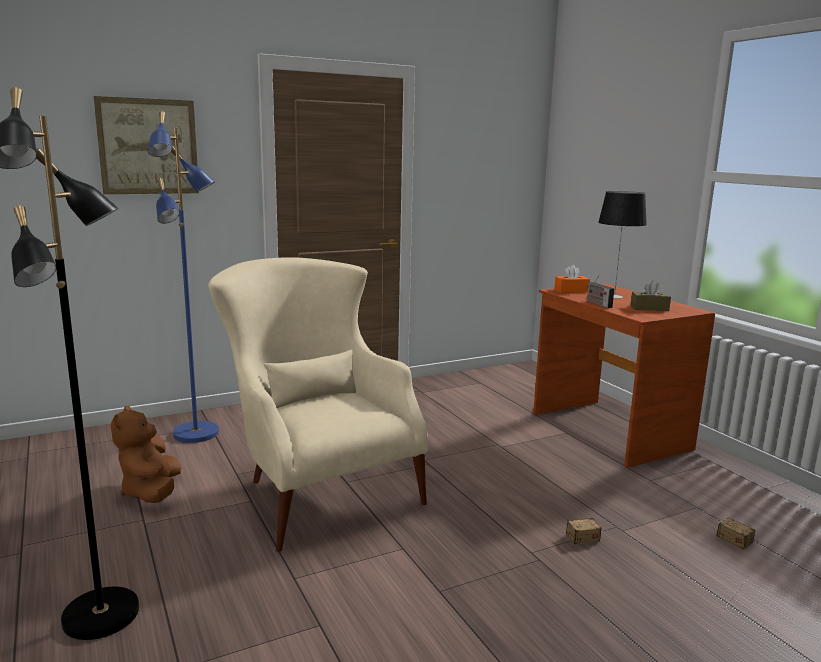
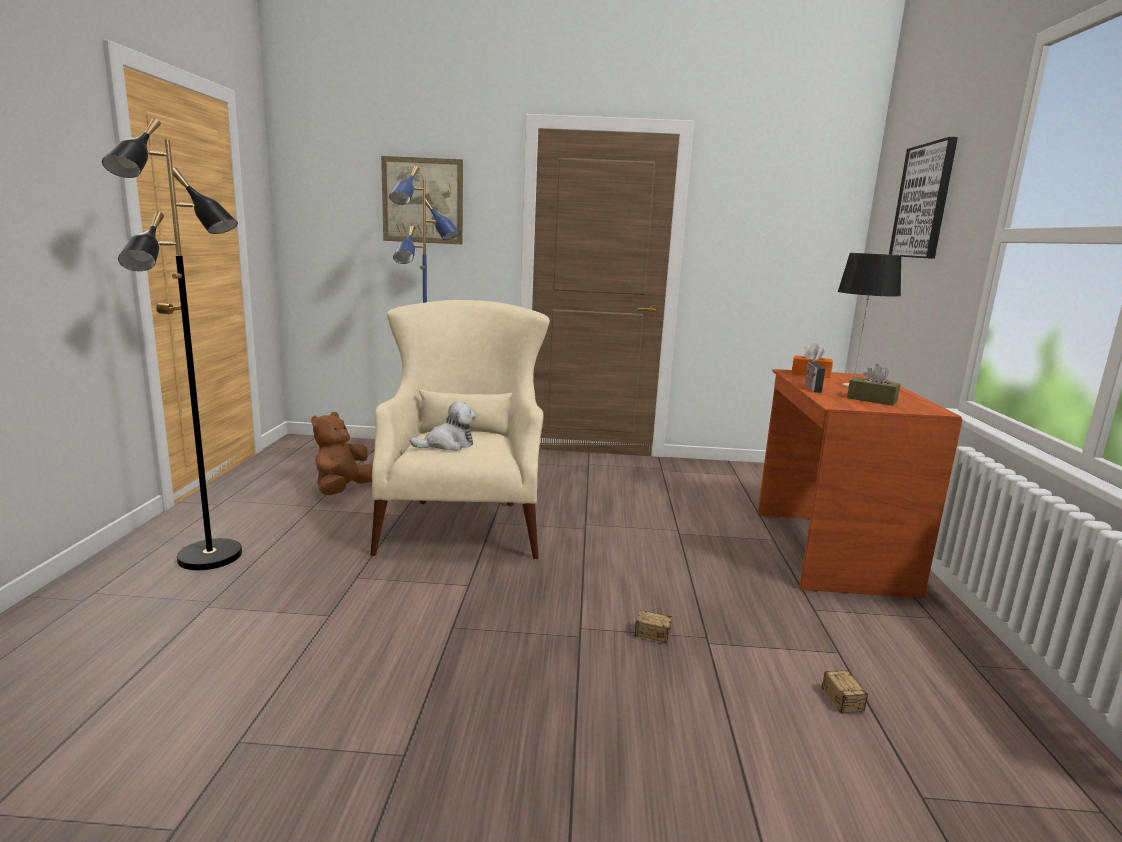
camera: 30 degrees right, 0 degrees up
none -> plush toy [410,401,476,451]
none -> picture [889,137,958,259]

